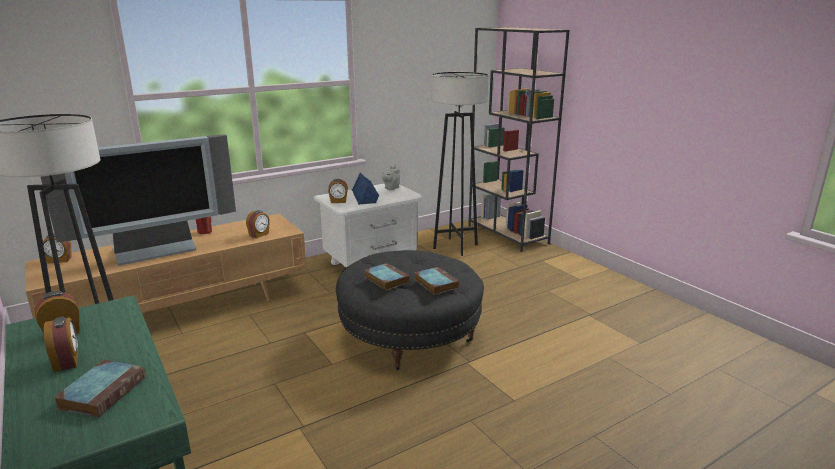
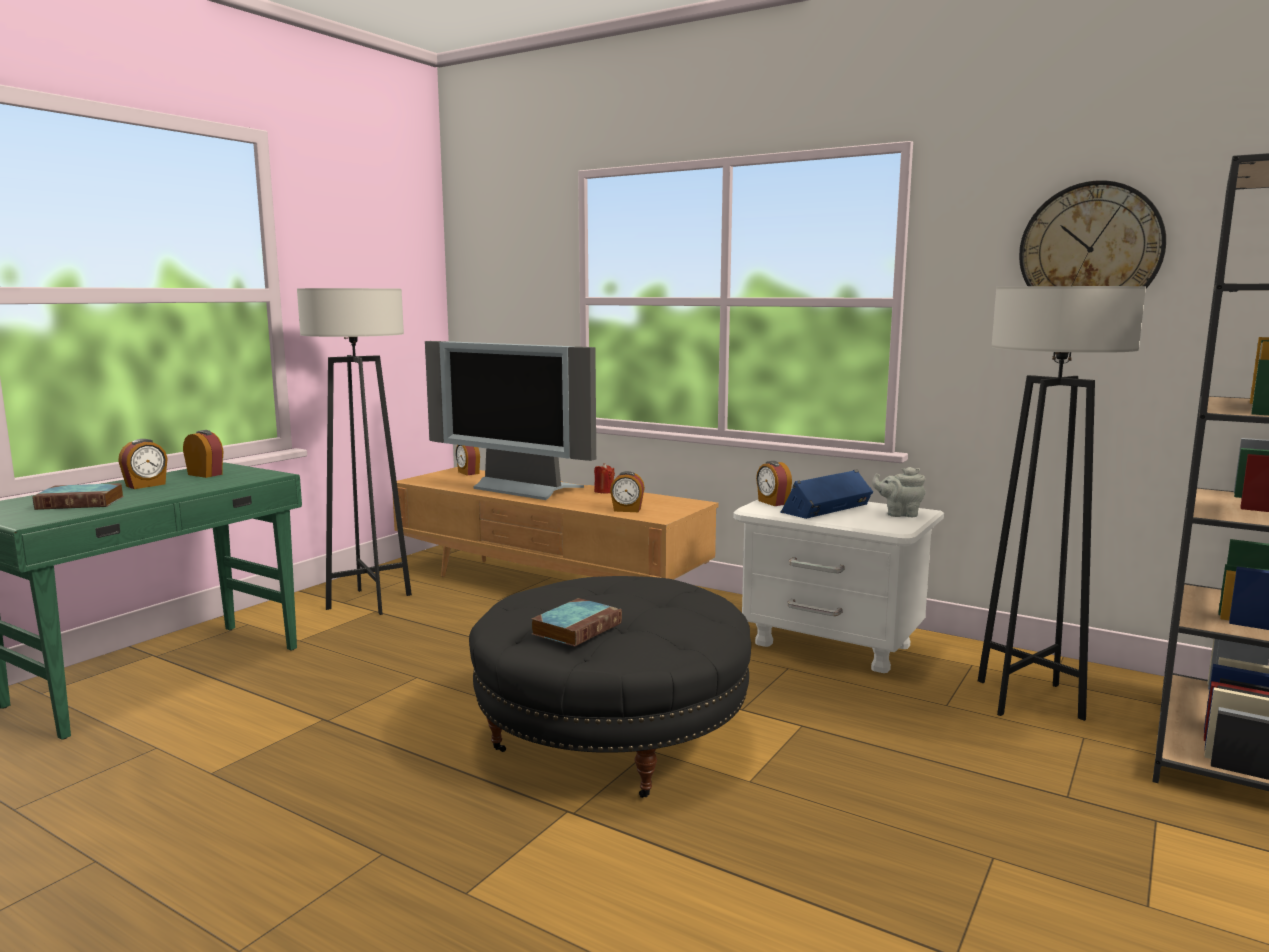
camera: 65 degrees right, 10 degrees down
book [365,263,410,290] -> none
none -> wall clock [1019,181,1166,288]

